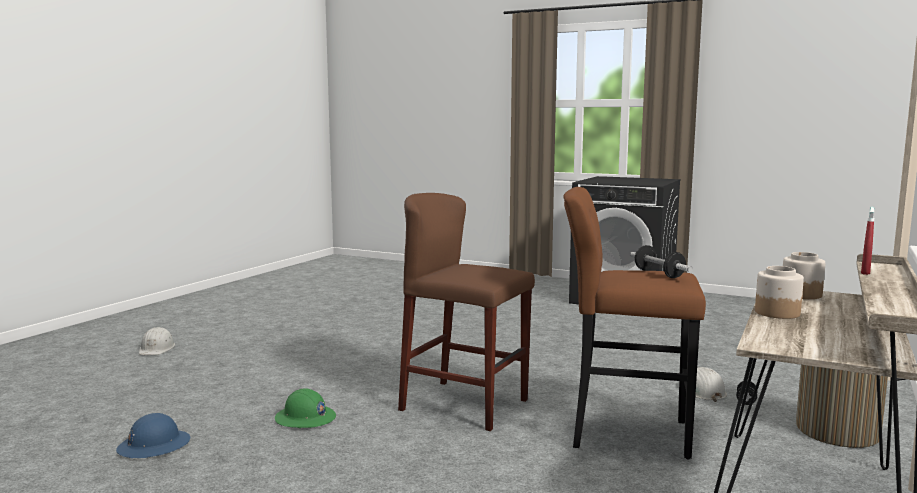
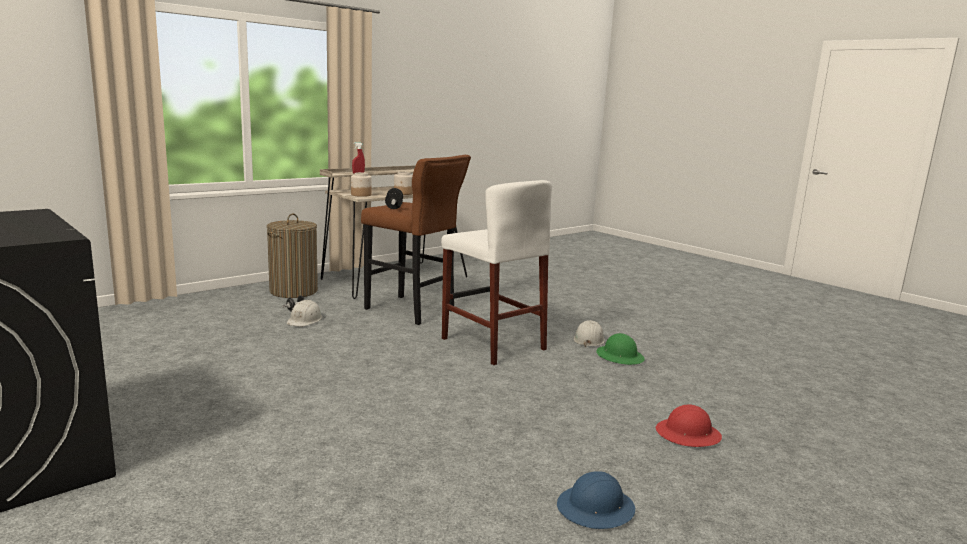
camera: 160 degrees left, 5 degrees up
blue hard hat [116,413,191,458] -> blue hard hat moved to [557,471,635,529]
white hard hat [139,327,175,355] -> white hard hat moved to [574,320,605,347]
brown stool [398,193,535,431] -> white stool [441,180,552,365]
none -> red hard hat [656,405,722,447]

